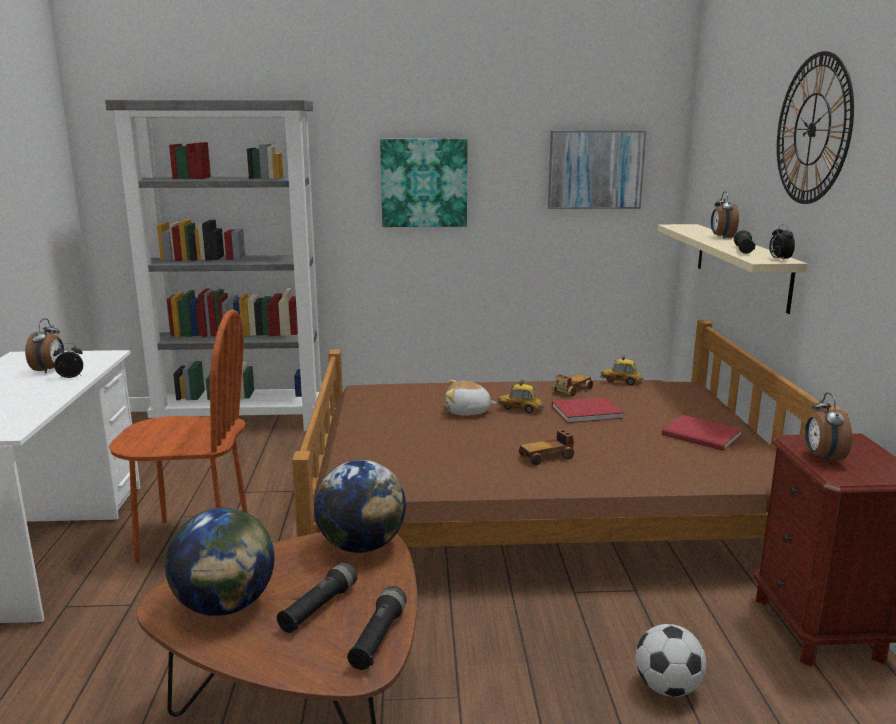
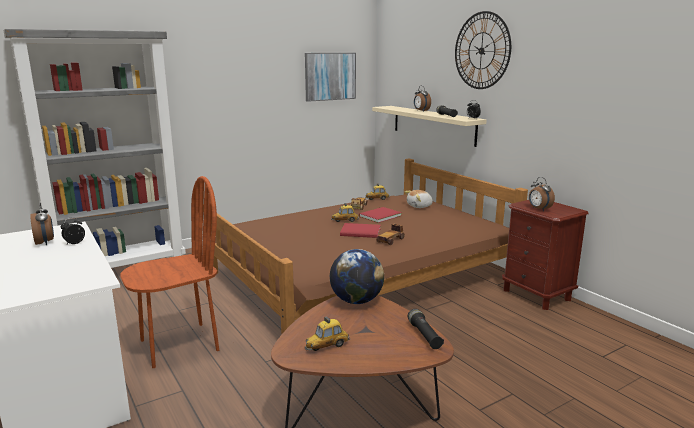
camera: 30 degrees left, 0 degrees up
globe [165,508,274,616] -> toy car [305,316,350,351]
black flashlight [277,562,357,633] -> none
picture [380,139,468,227] -> none
plush toy [446,380,497,415] -> plush toy moved to [405,190,433,208]
football [636,624,706,697] -> none
red book [662,415,743,451] -> red book moved to [340,223,381,238]

